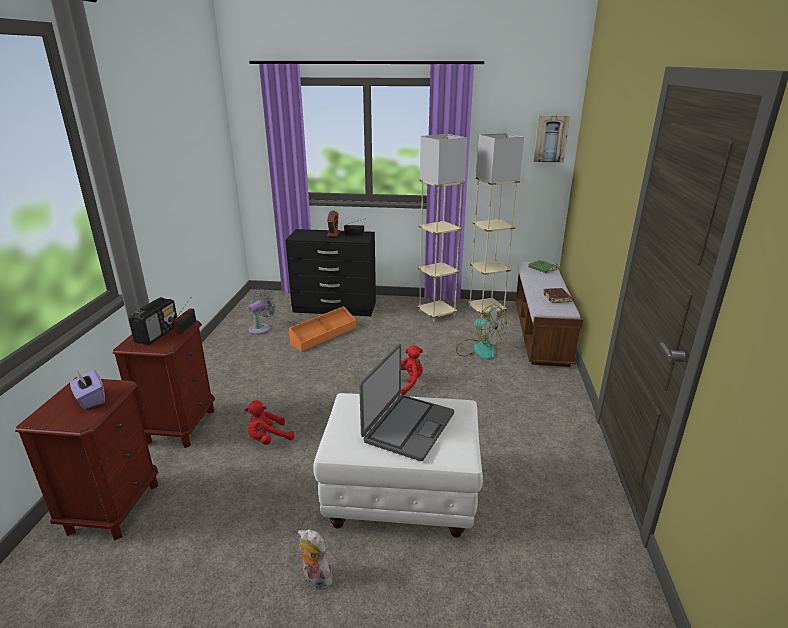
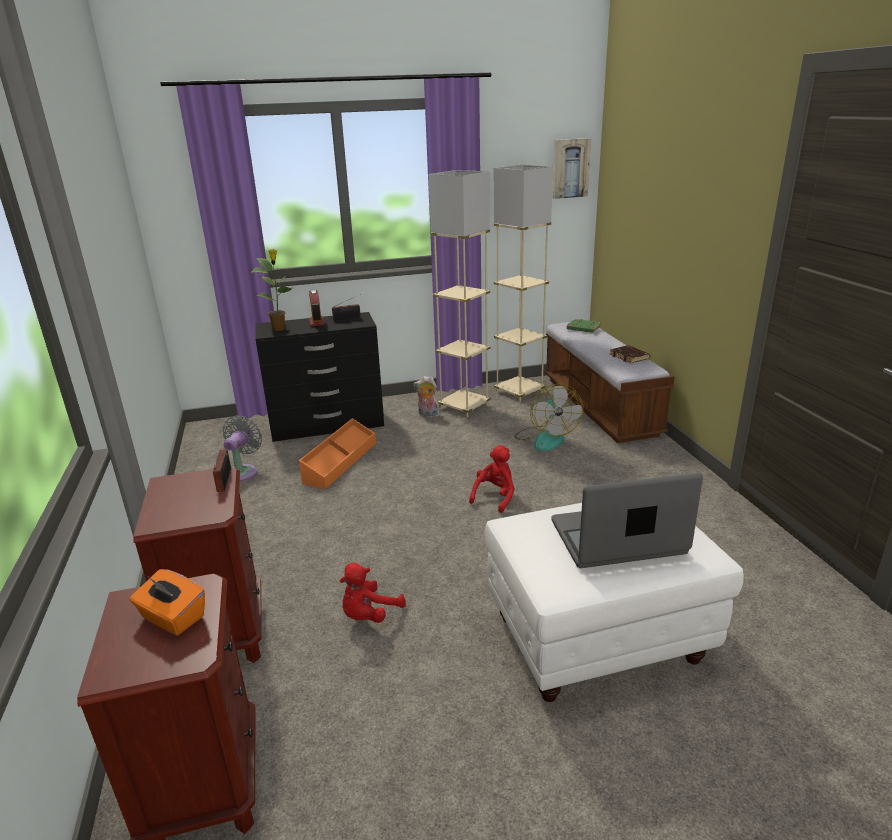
camera: 20 degrees left, 0 degrees up
purple tissue box [70,370,105,409] -> orange tissue box [130,569,205,636]
radio [129,297,177,345] -> none
plush toy [298,529,334,590] -> plush toy moved to [414,376,440,418]
laptop [359,344,454,461] -> laptop turned 105 degrees counterclockwise [552,473,703,568]
fan [456,305,507,360] -> fan turned 60 degrees clockwise [515,384,583,451]
none -> potted plant [251,249,292,331]

